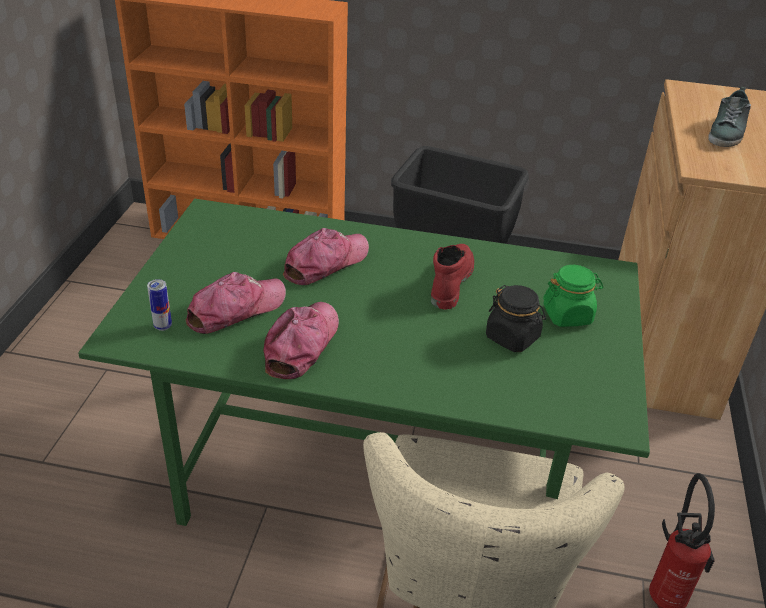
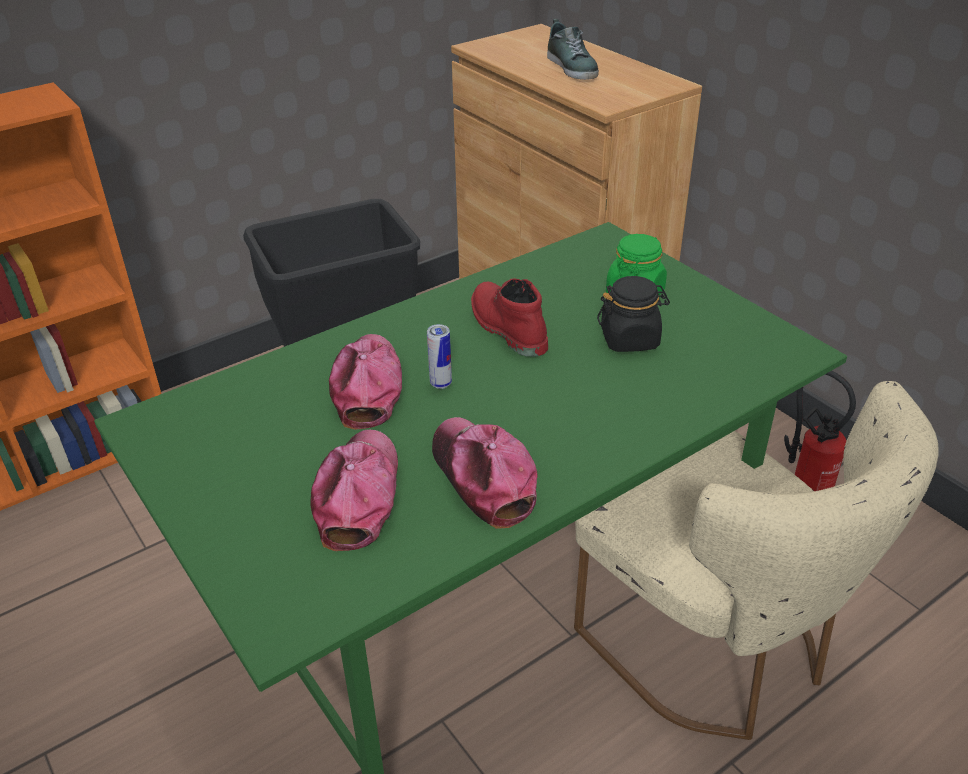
camera: 45 degrees left, 0 degrees up
can [147,279,172,331] -> can moved to [427,324,452,389]

